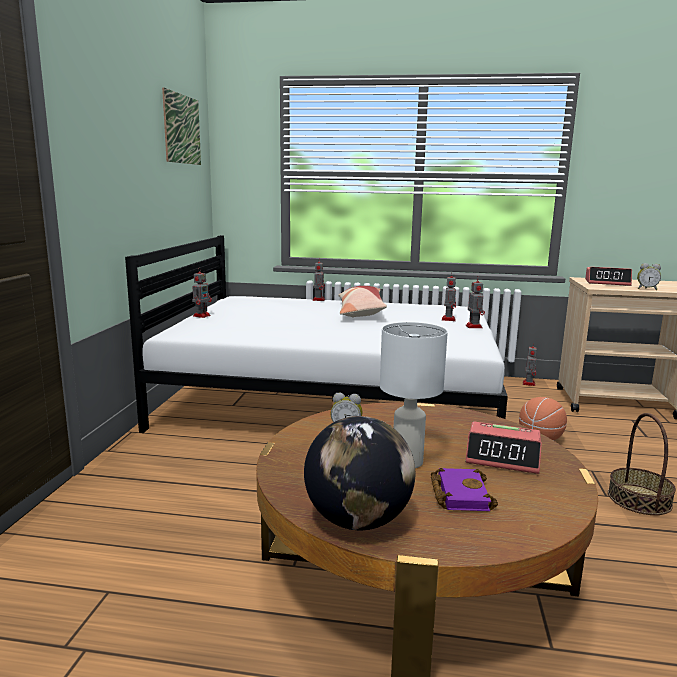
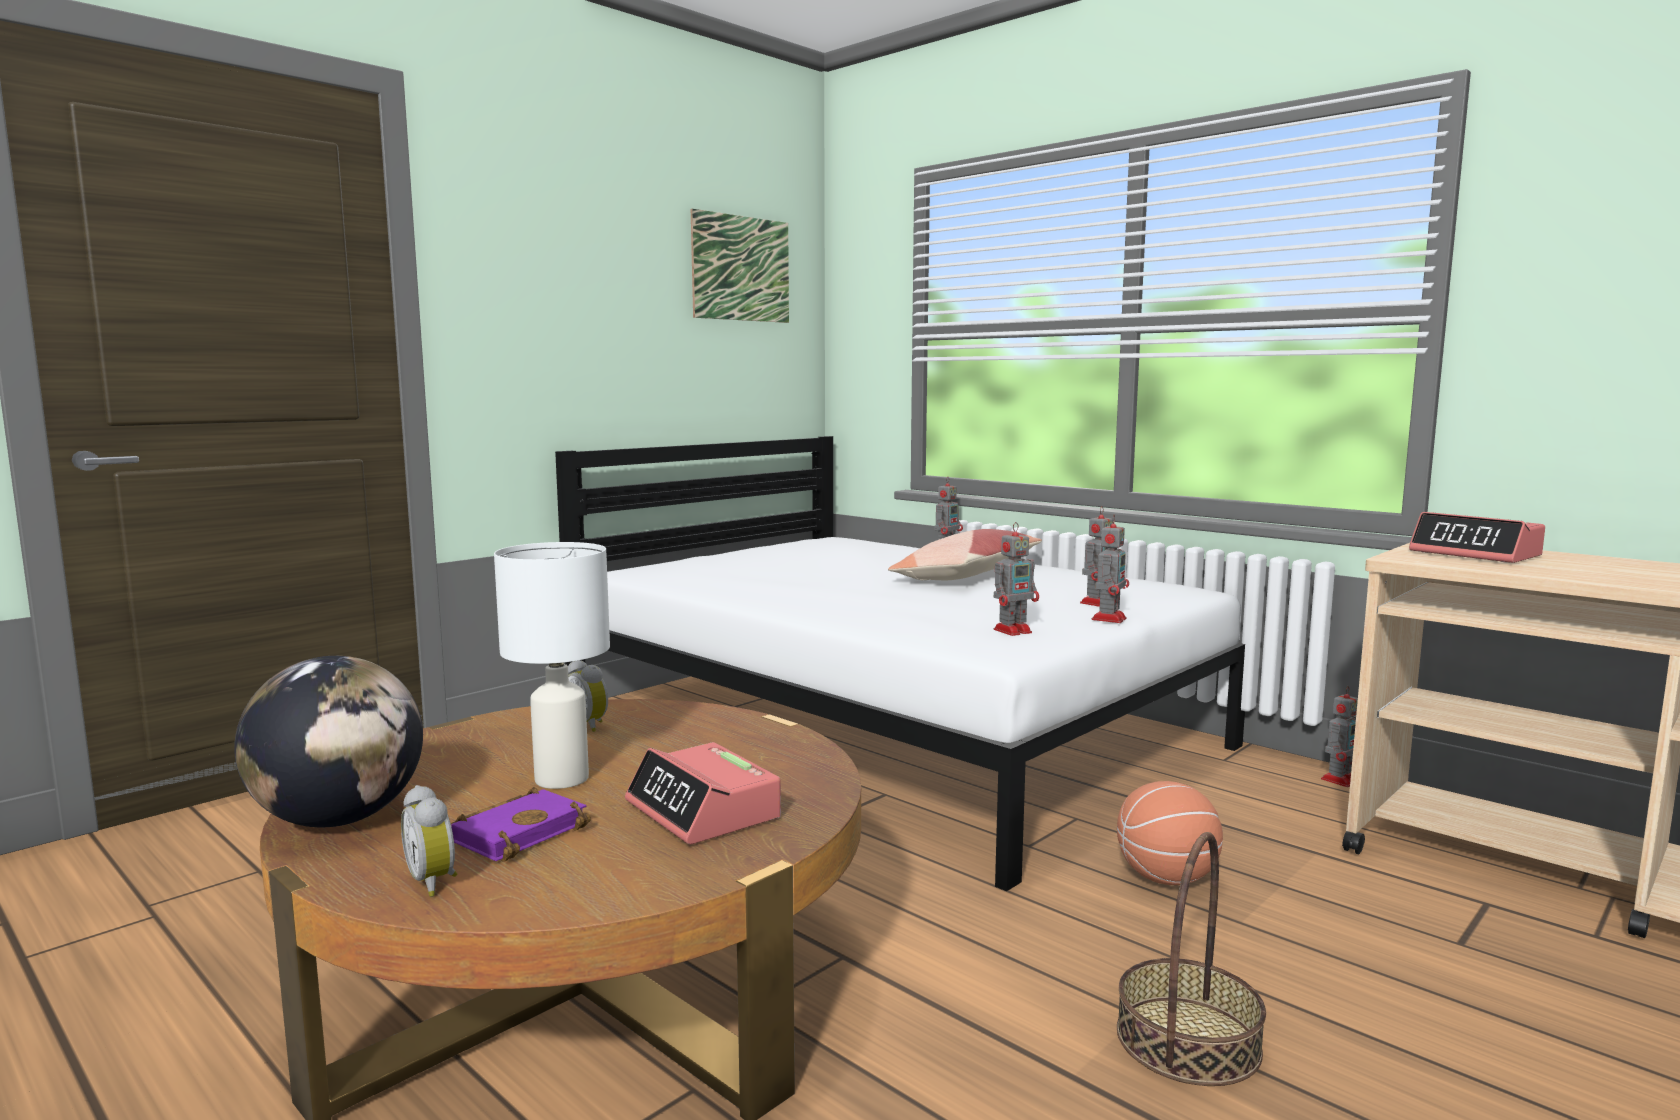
camera: 35 degrees right, 5 degrees down
toy robot [192,267,212,318] -> toy robot moved to [994,522,1039,636]
alarm clock [637,263,661,290] -> alarm clock moved to [401,785,457,897]

